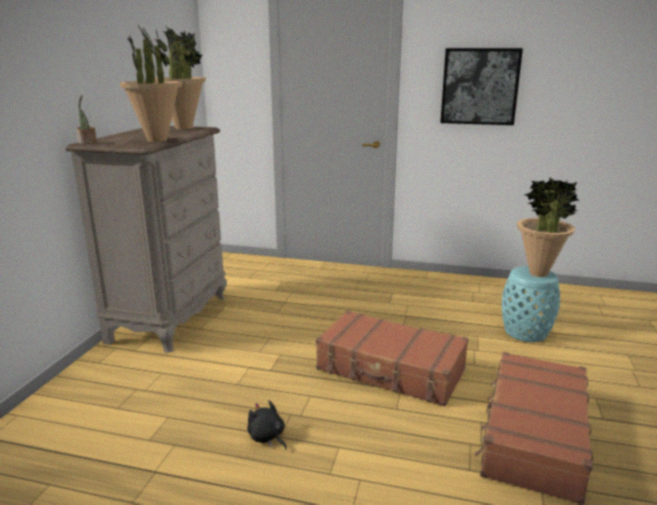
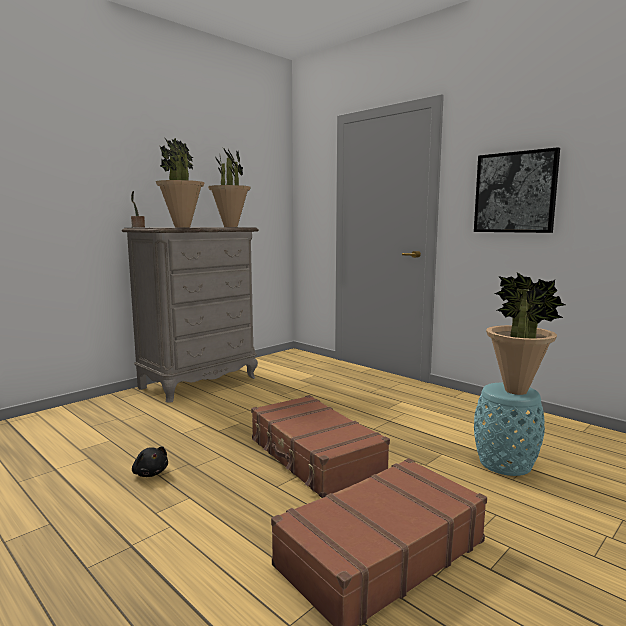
camera: 30 degrees right, 10 degrees down
black plush toy [247,400,287,450] -> black plush toy turned 150 degrees clockwise [132,447,168,477]

